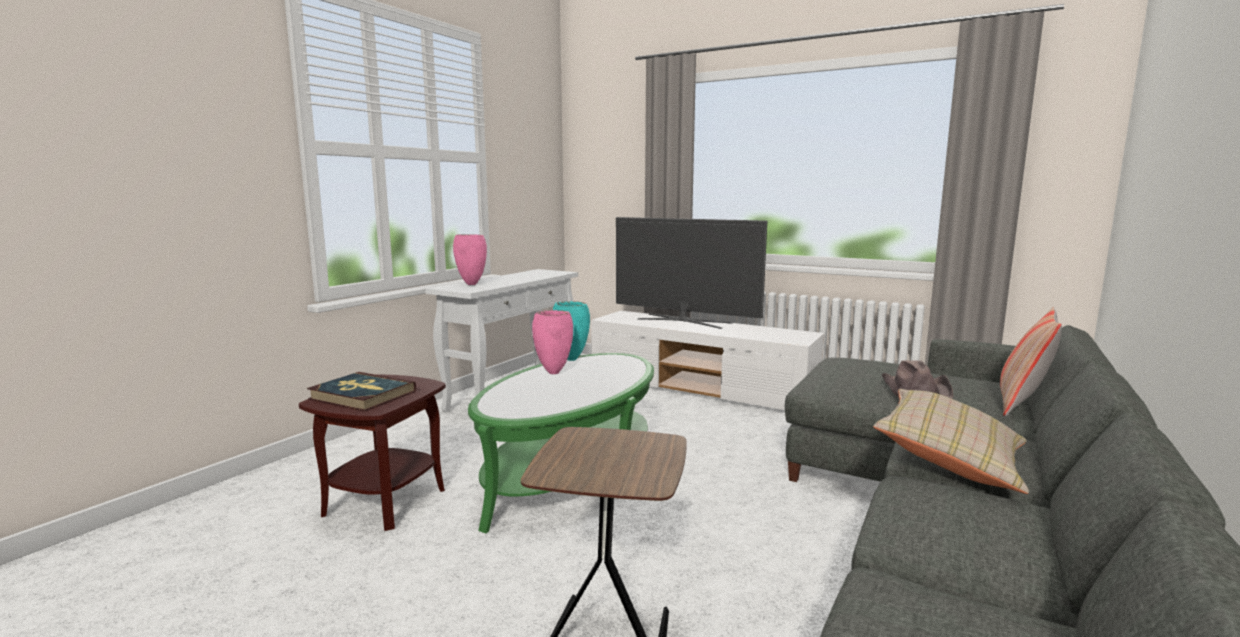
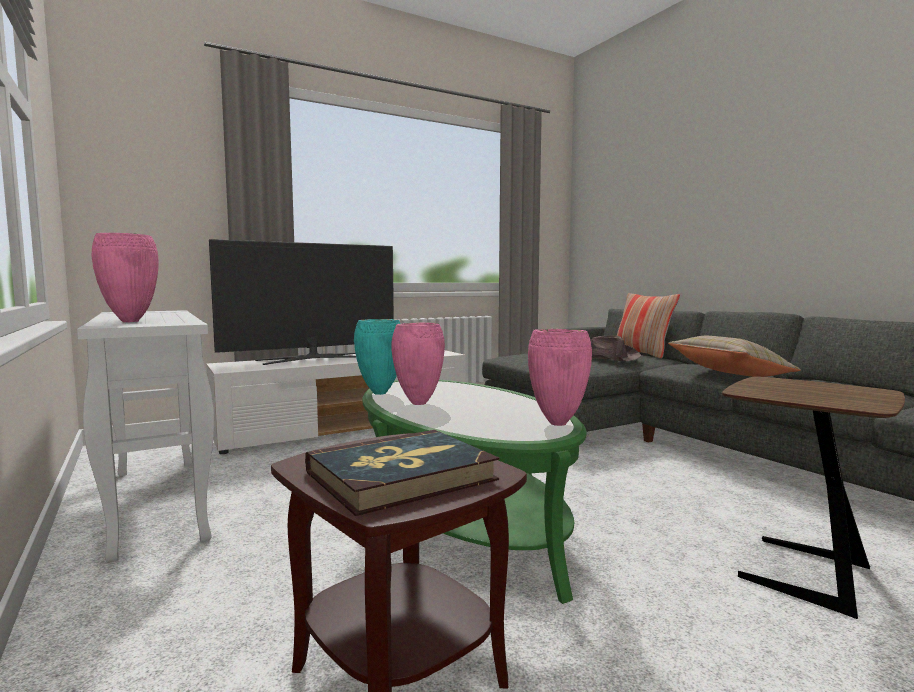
camera: 60 degrees left, 5 degrees down
none -> pink vase [528,329,592,426]

